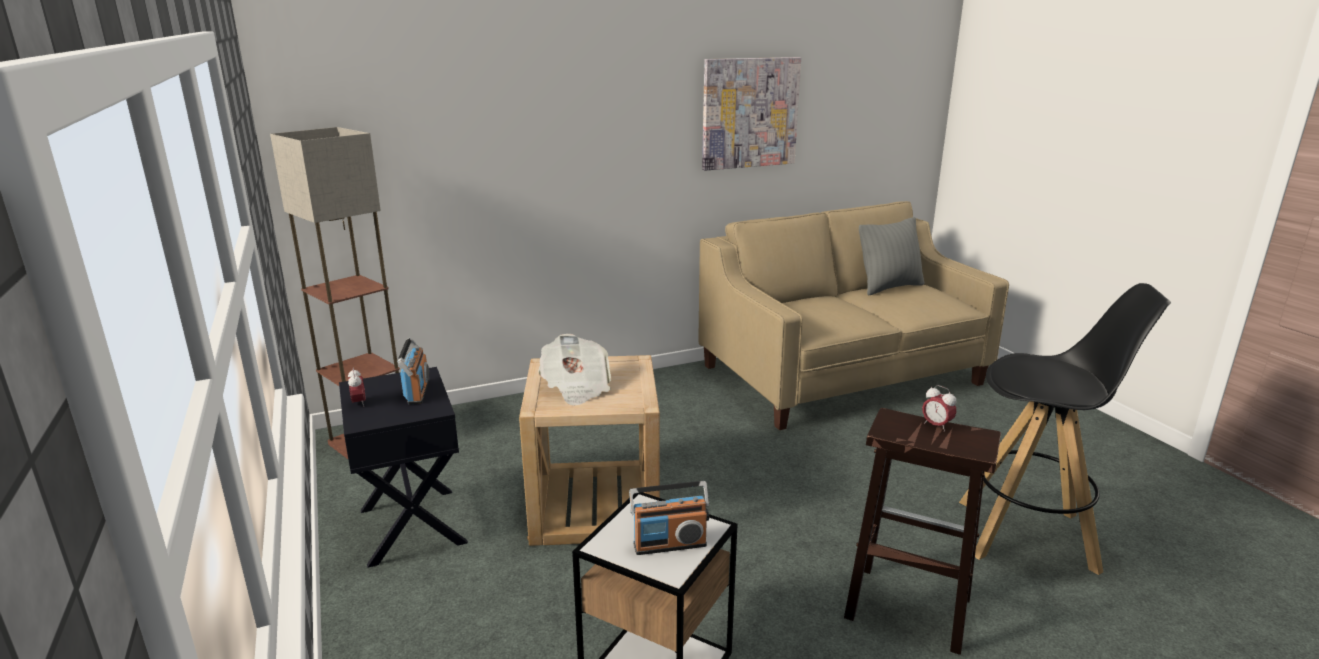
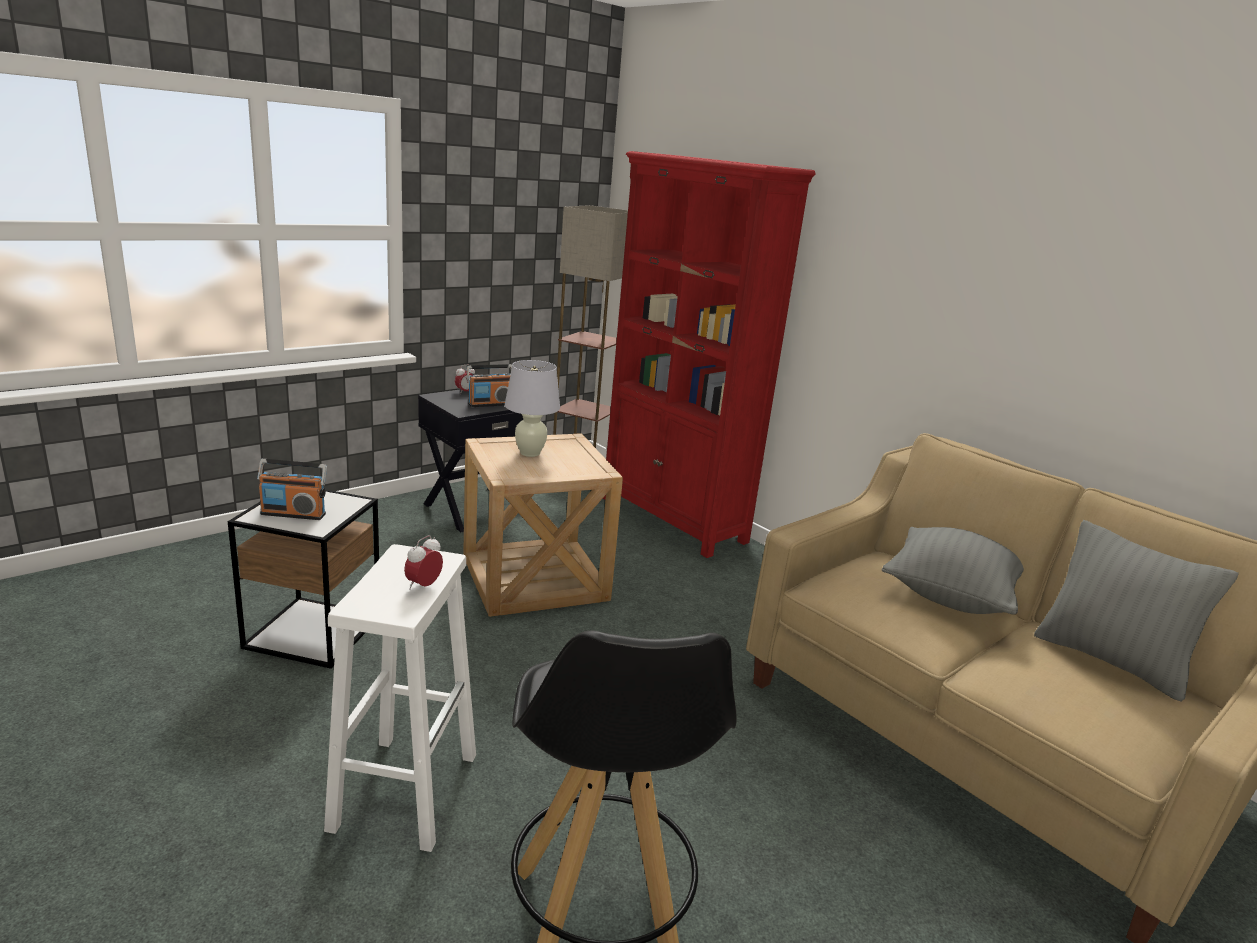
camera: 70 degrees right, 0 degrees up
newspaper [538,334,611,406] -> white table lamp [505,360,560,457]
radio [629,481,709,555] -> radio turned 60 degrees counterclockwise [257,459,327,520]
picture [702,57,801,171] -> none
brown stool [844,408,1001,655] -> white stool [324,544,476,852]
none -> red bookcase [603,151,816,558]
none -> grey pillow [882,527,1024,615]

